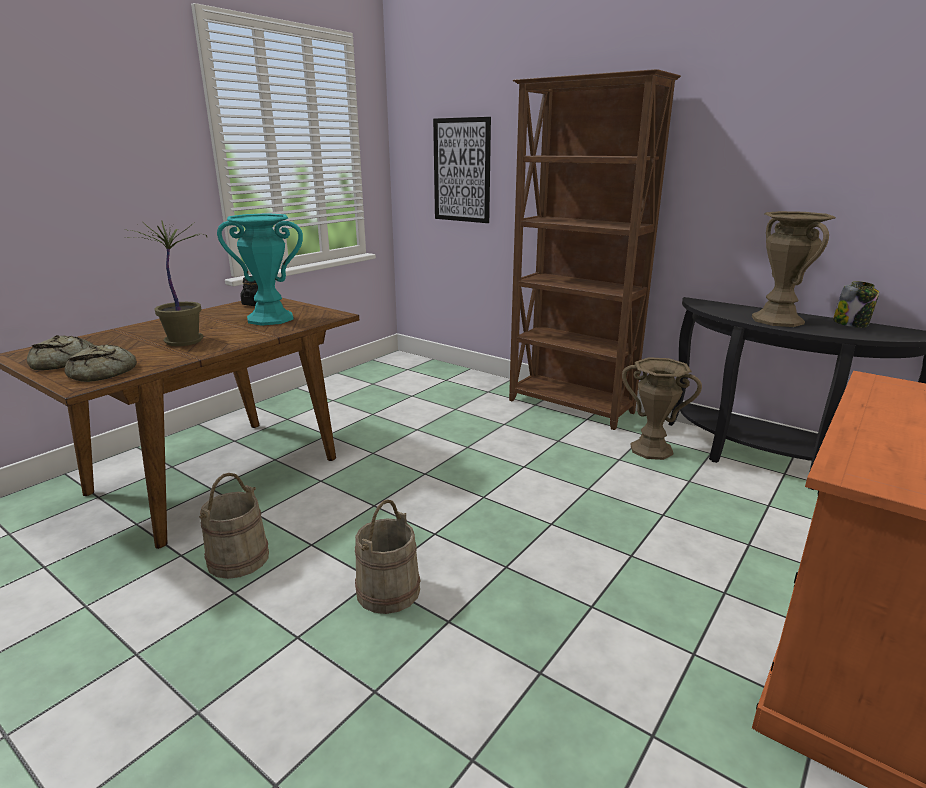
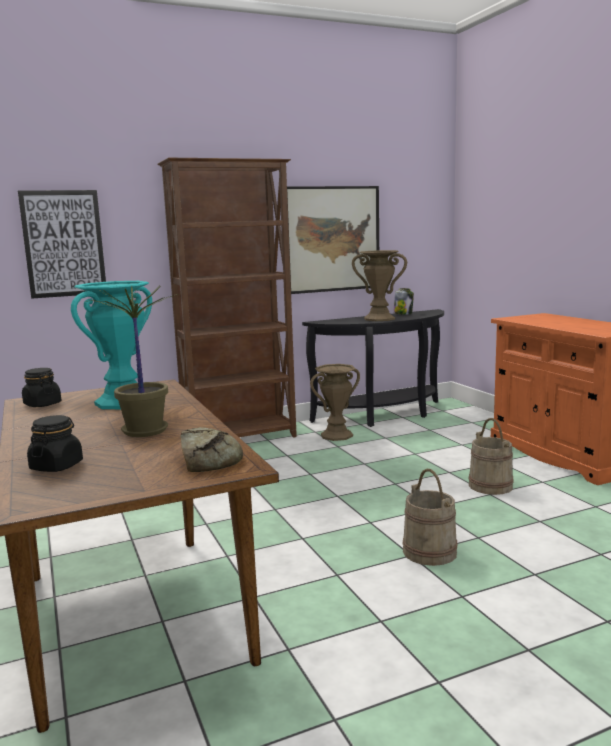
camera: 60 degrees left, 10 degrees down
bread [27,335,94,370] -> none
beige bucket [199,473,269,579] -> beige bucket moved to [468,418,513,495]
none -> black jar [27,415,83,472]
none -> picture [287,186,379,294]

